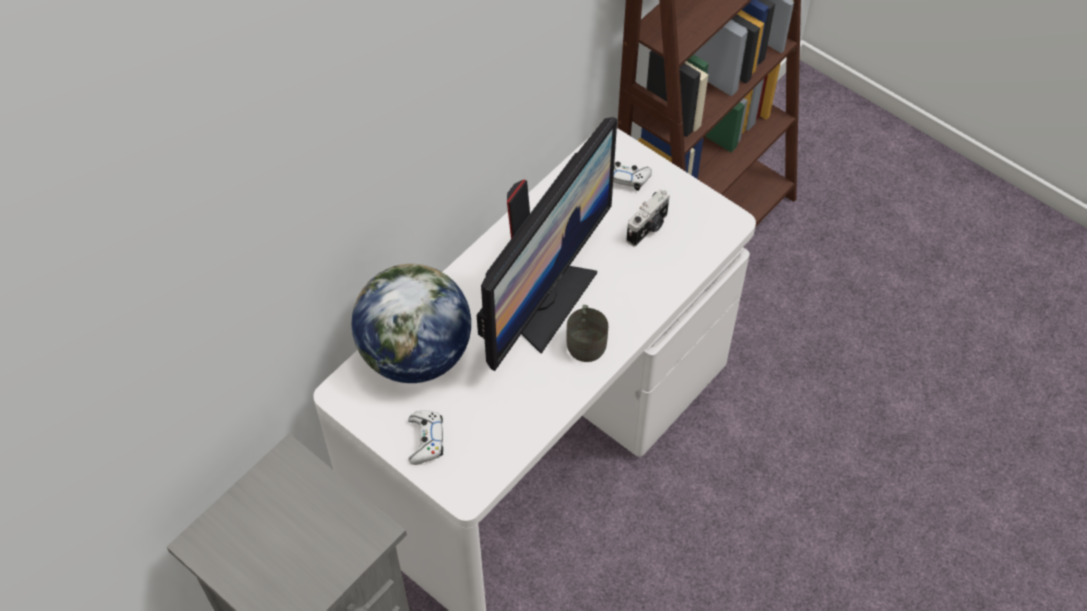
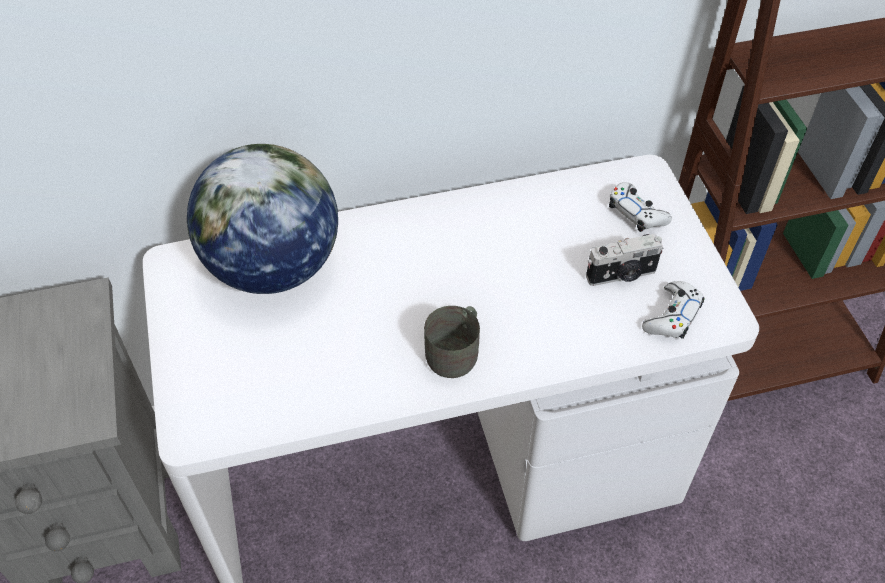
camera: 35 degrees right, 5 degrees down
white game controller [408,410,443,465] -> white game controller moved to [642,281,704,339]
monitor [477,117,617,371] -> none

